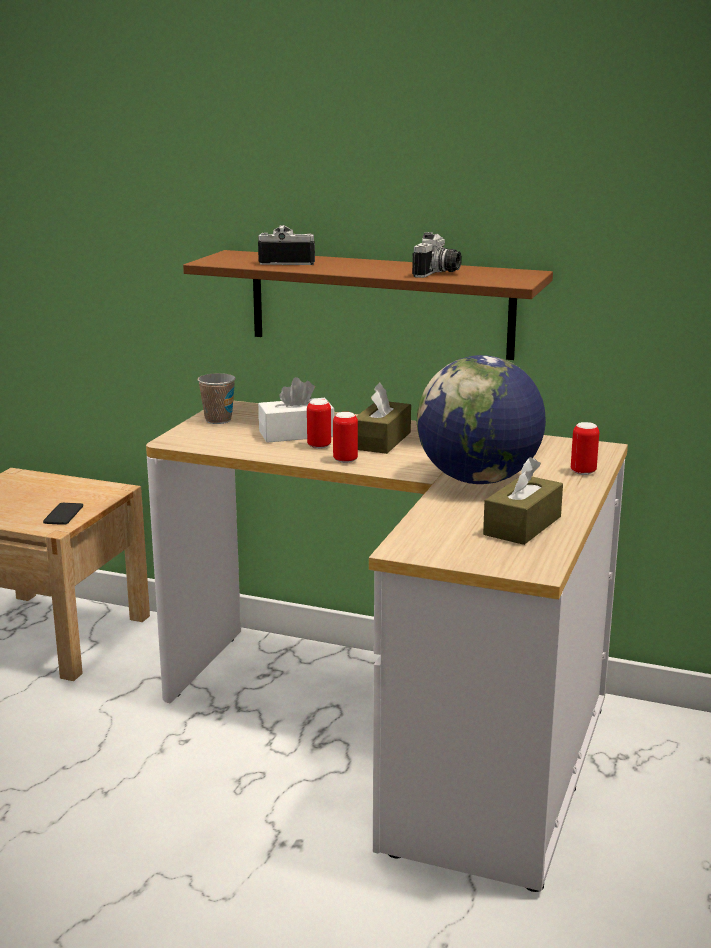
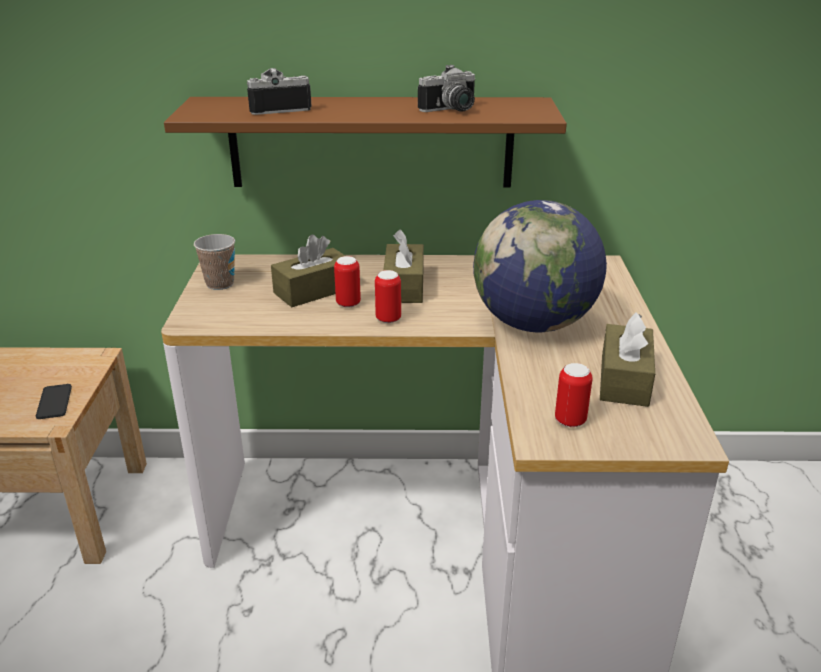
camera: 20 degrees left, 10 degrees up
white tissue box [258,377,334,443] -> brown tissue box [271,235,345,307]
camera [412,232,462,278] -> camera turned 60 degrees clockwise [418,65,476,112]
can [571,422,599,475] -> can moved to [555,363,593,427]

